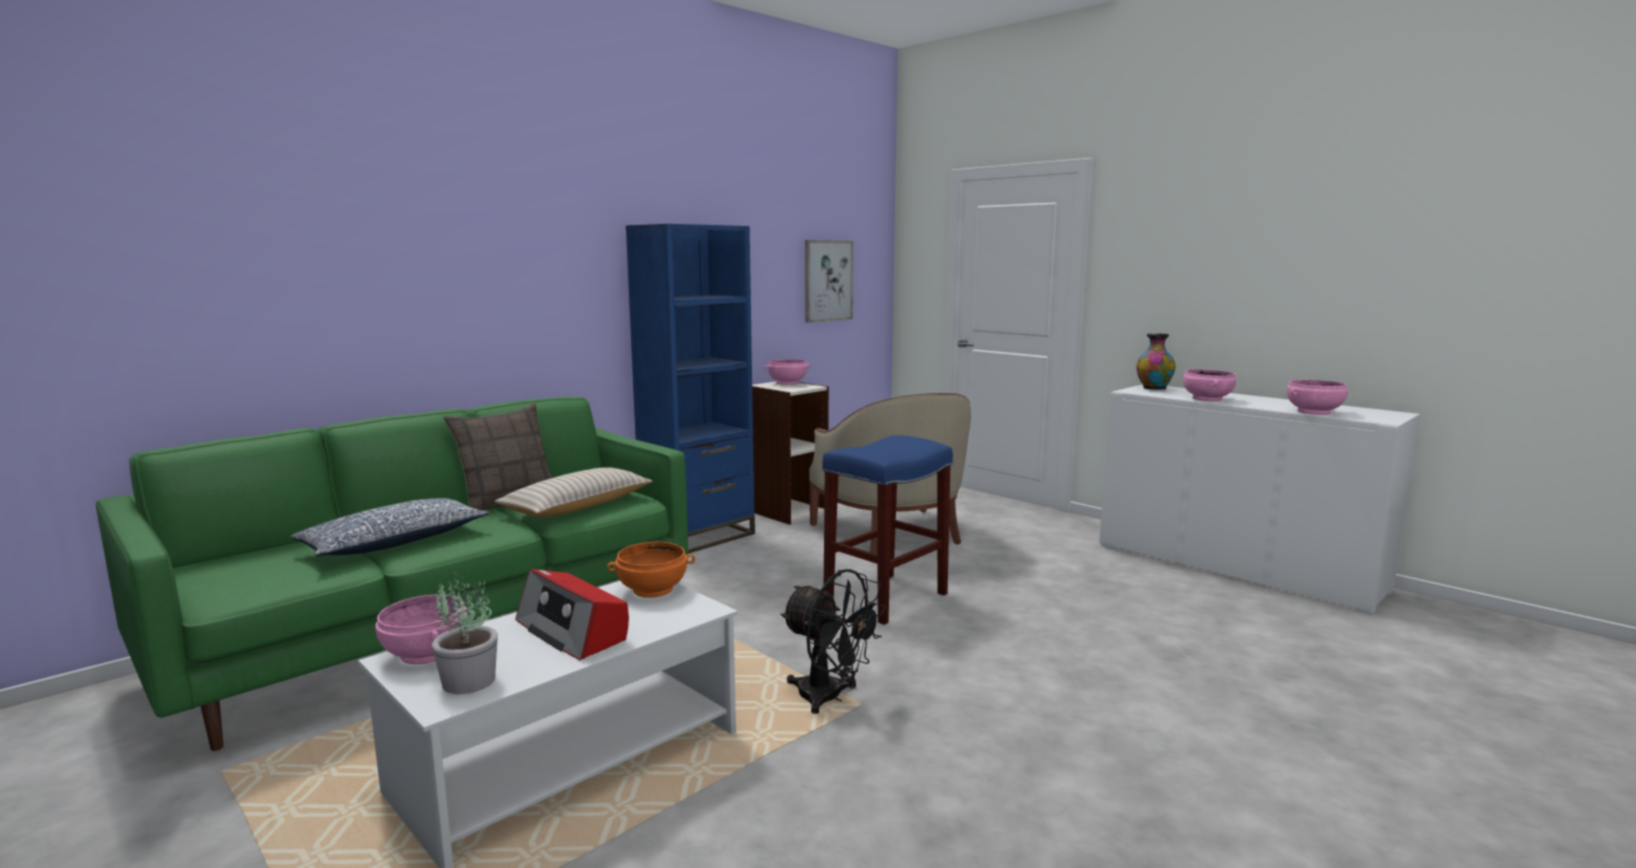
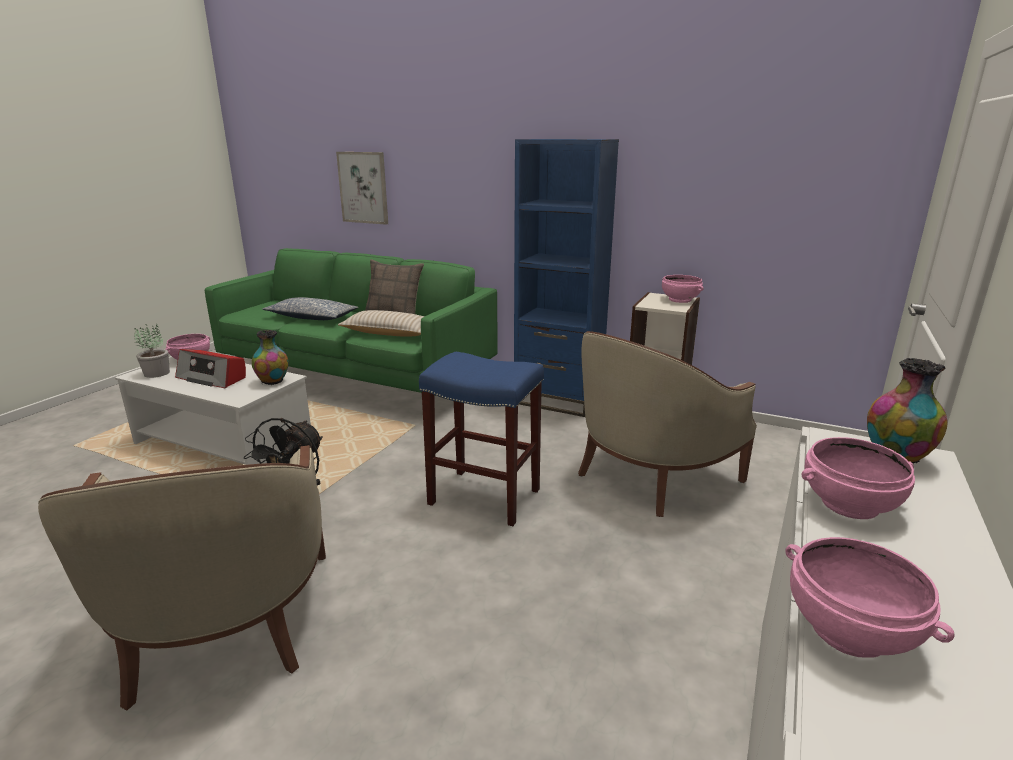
camera: 70 degrees right, 10 degrees up
radio [515,569,629,660] -> radio turned 90 degrees counterclockwise [175,349,246,388]
orange bowl [607,542,695,598] -> vase [252,330,289,385]
picture [805,240,854,323] -> picture moved to [336,152,388,225]
none -> beige armchair [38,445,326,710]

